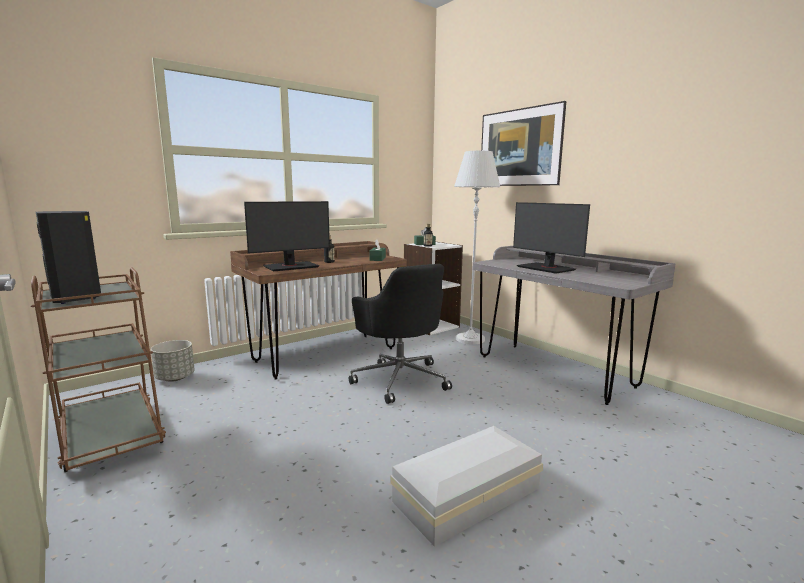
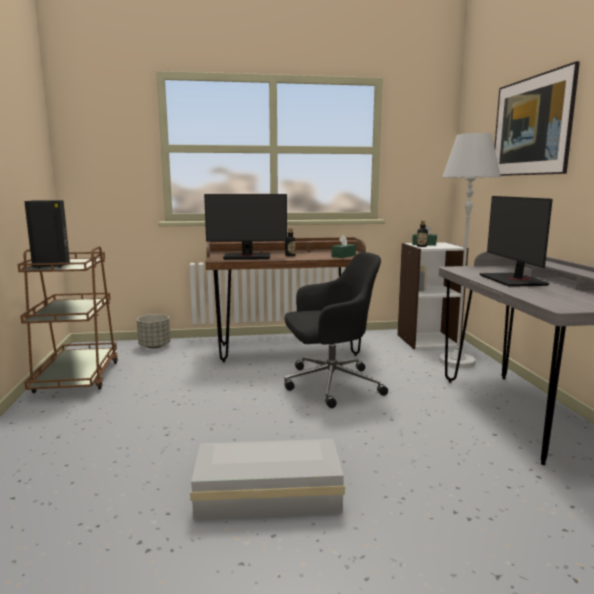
camera: 30 degrees right, 0 degrees up
black office chair [349,264,452,404] -> black office chair turned 105 degrees counterclockwise [284,252,388,408]

